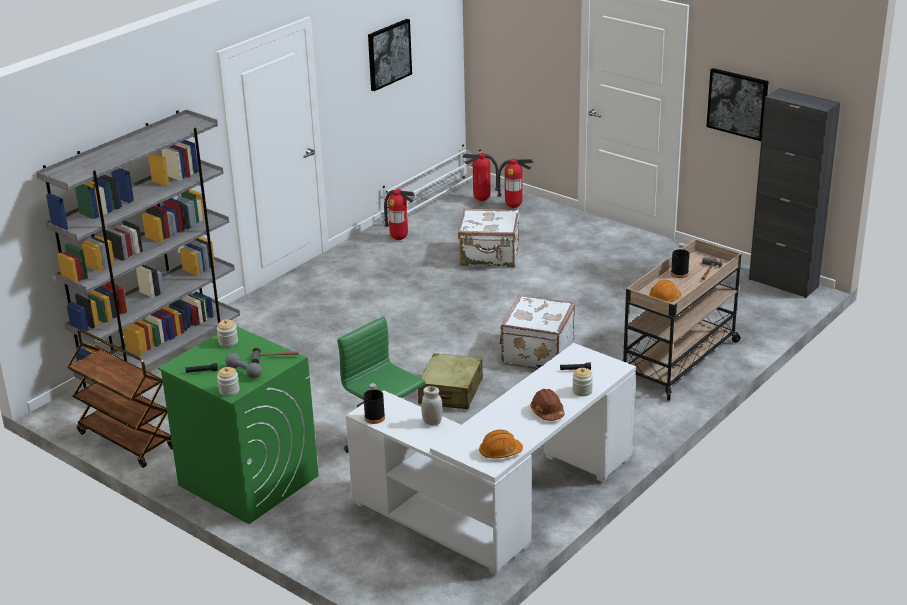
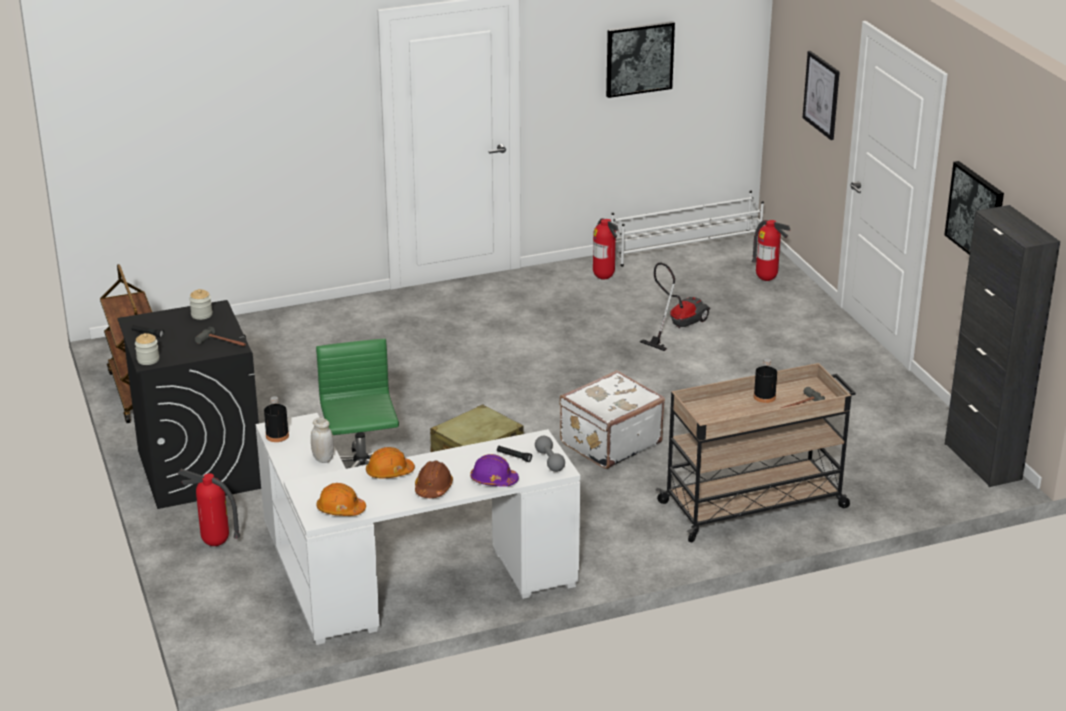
camera: 30 degrees right, 0 degrees up
grey bookcase [36,110,240,388] -> none
green washing machine [158,327,318,524] -> black washing machine [117,300,261,509]
grey dumbbell [225,353,262,378] -> grey dumbbell moved to [535,436,565,472]
white suitcase [458,208,519,267] -> vacuum cleaner [640,263,710,351]
fire extinguisher [463,153,499,201] -> fire extinguisher moved to [178,469,240,546]
jar [572,368,593,396] -> purple hard hat [470,454,519,487]
orange hard hat [648,280,681,302] -> orange hard hat moved to [366,447,415,478]
none -> picture [803,51,840,140]

